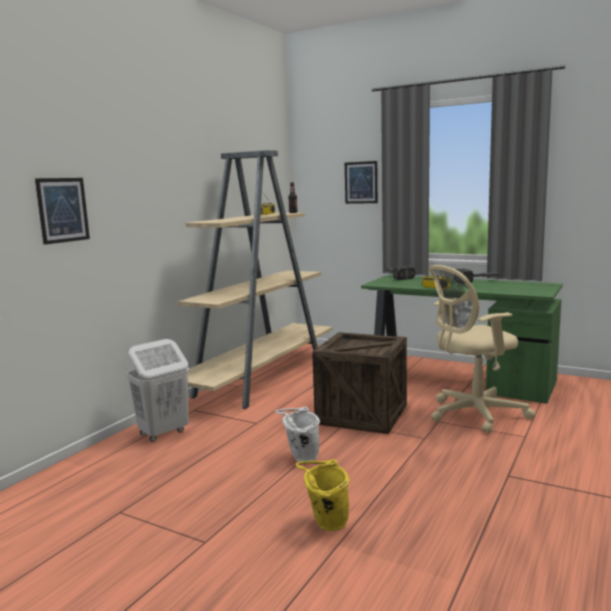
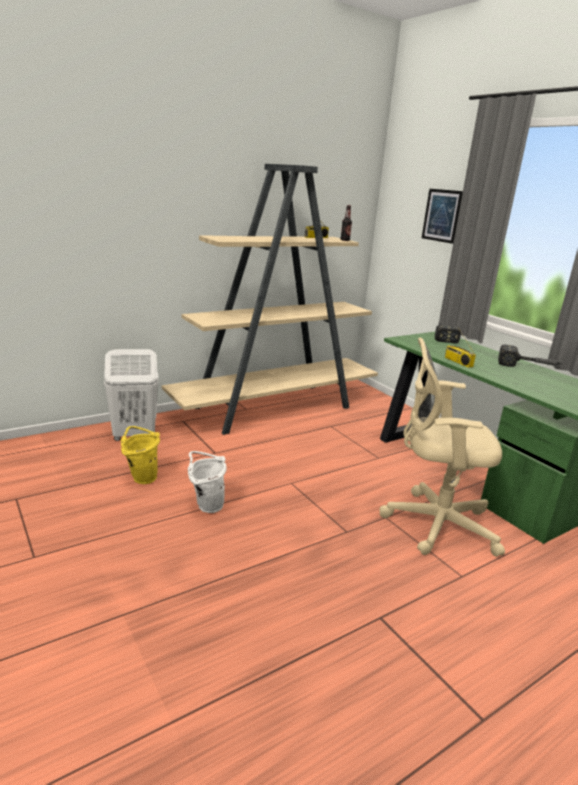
camera: 25 degrees right, 10 degrees up
picture [35,178,90,245] -> none
yellow bucket [296,459,350,531] -> yellow bucket moved to [121,426,160,484]
crate [312,332,407,434] -> none

